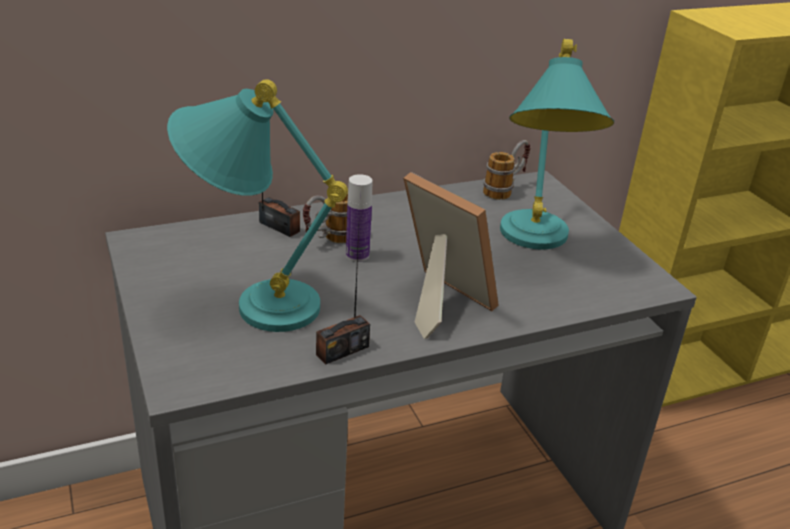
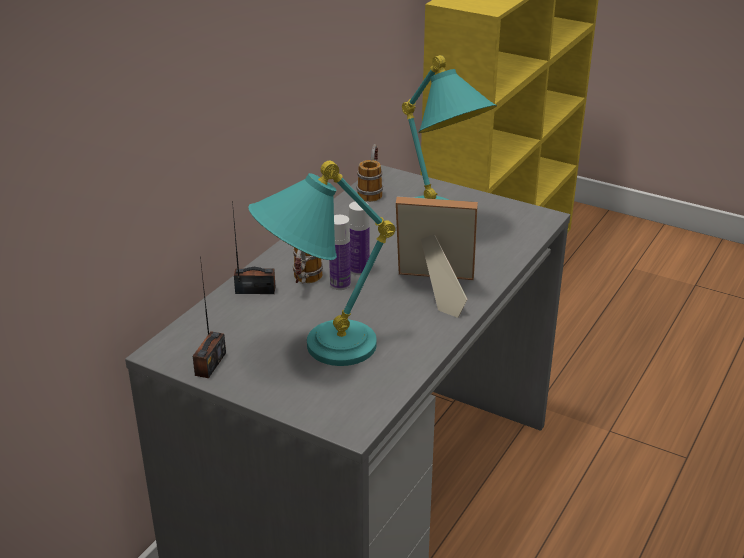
camera: 35 degrees left, 0 degrees up
radio [316,228,370,365] -> radio moved to [193,256,226,378]
none -> bottle [349,202,370,275]

